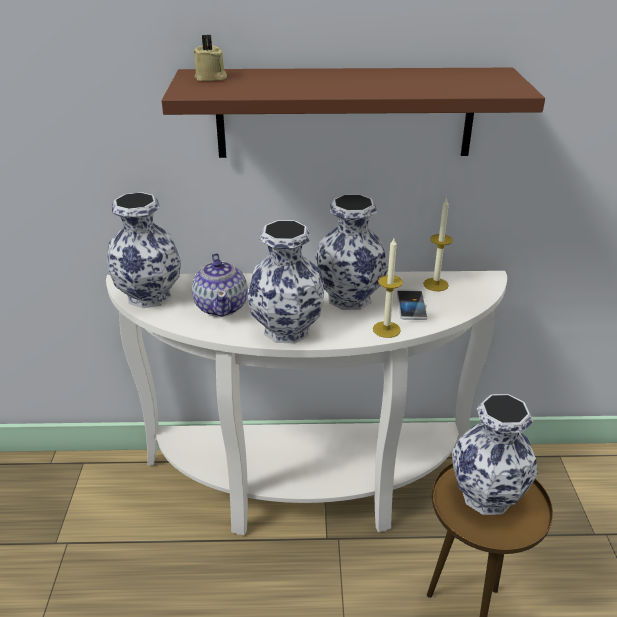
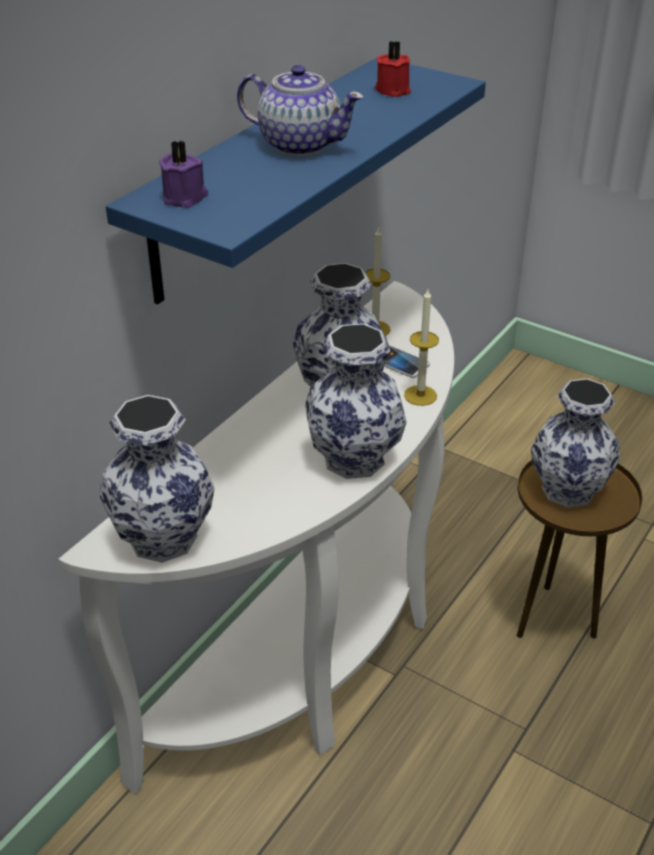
camera: 55 degrees left, 5 degrees up
brown shelf [162,68,545,158] -> blue shelf [106,58,486,305]
teapot [192,253,248,317] -> teapot moved to [237,65,364,156]
beige candle [194,35,227,81] -> purple candle [159,140,208,208]
none -> red candle [375,41,411,97]

